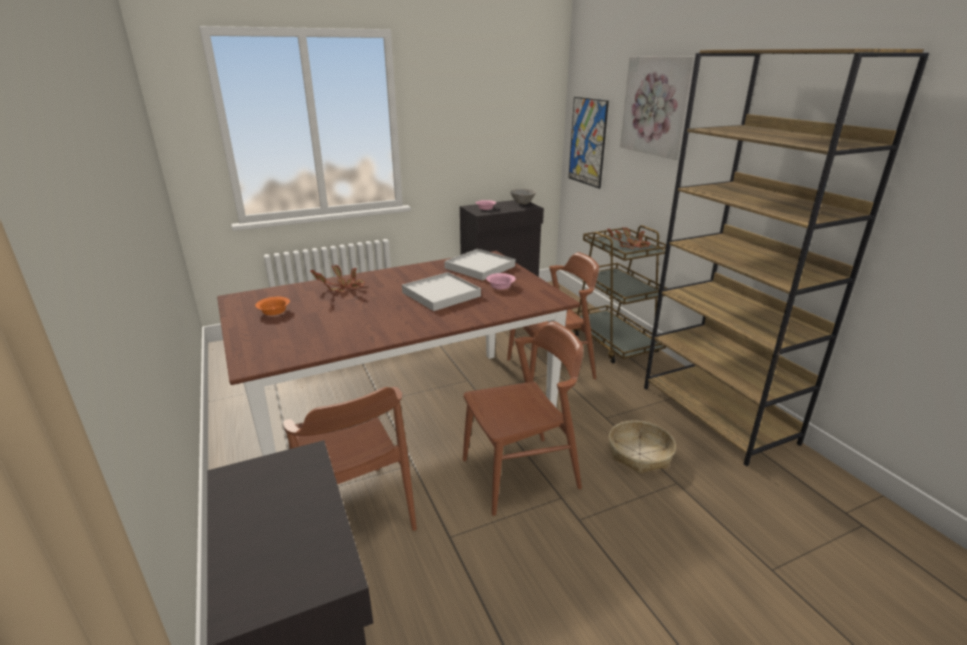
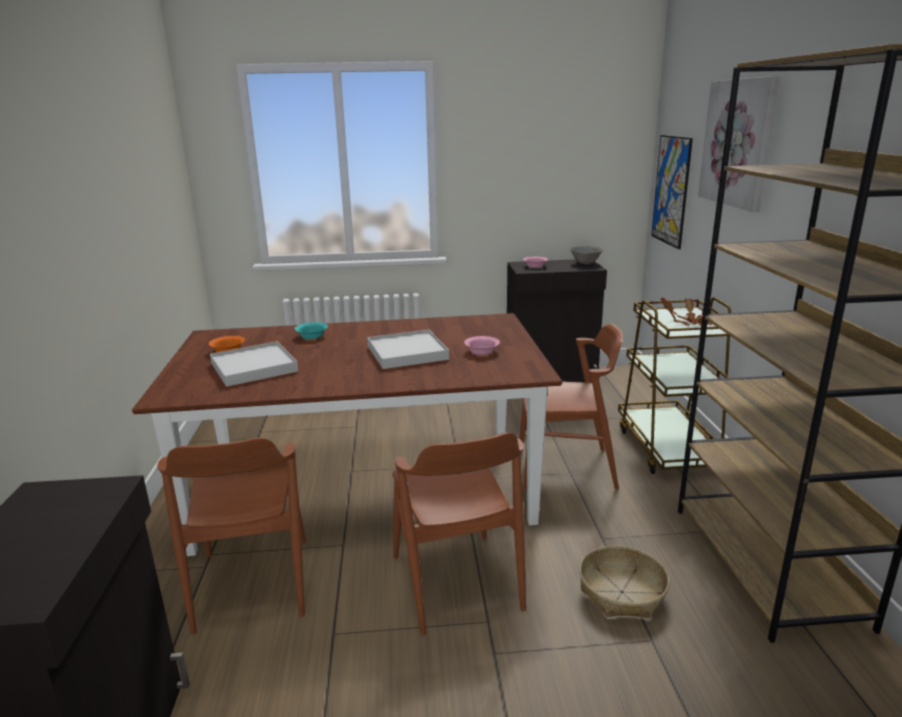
camera: 20 degrees right, 5 degrees down
potted plant [310,265,365,292] -> turquoise bowl [295,322,328,339]
white tray [444,249,515,280] -> white tray moved to [210,341,298,387]
brown chair [463,321,583,516] -> brown chair turned 75 degrees clockwise [392,432,526,636]

